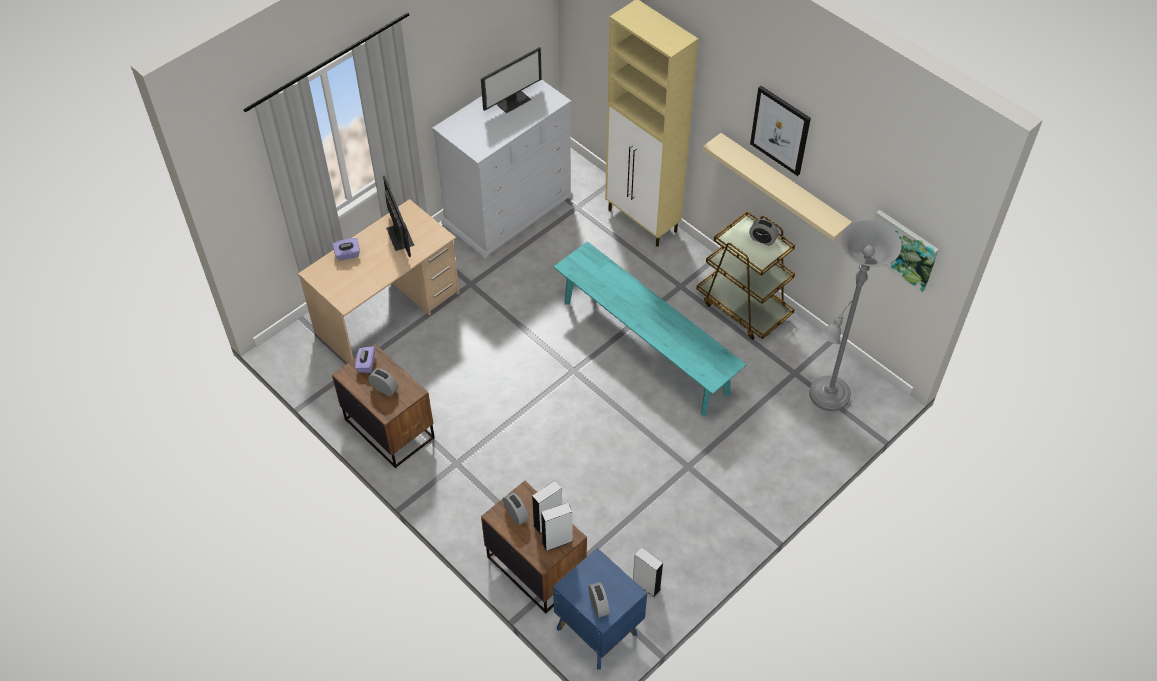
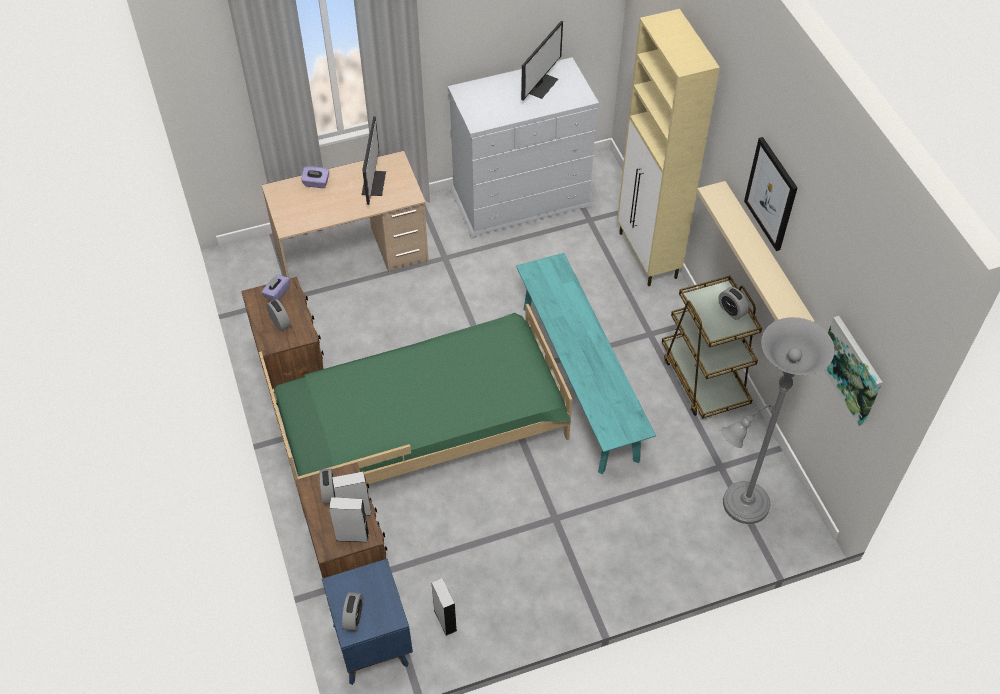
camera: 25 degrees right, 0 degrees up
monitor [481,47,542,114] -> monitor turned 45 degrees counterclockwise [521,21,563,101]
none -> green bed [259,304,573,517]

